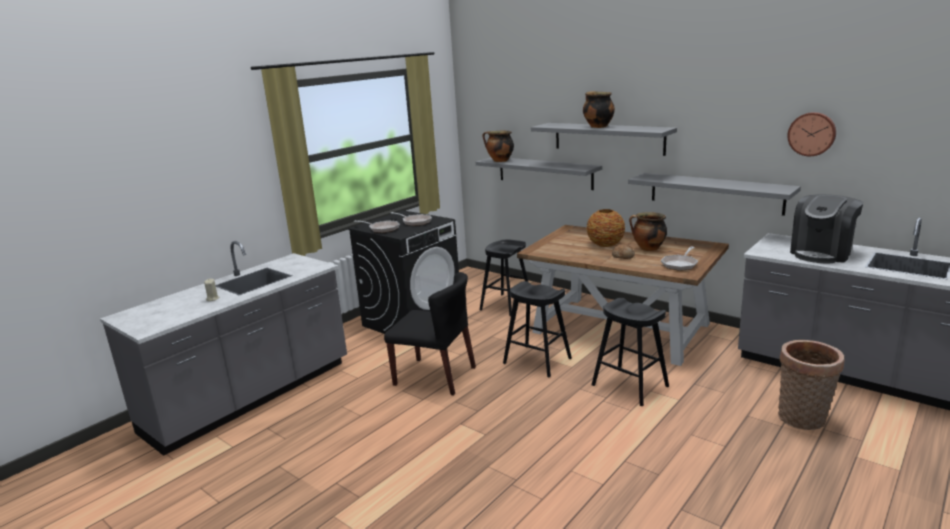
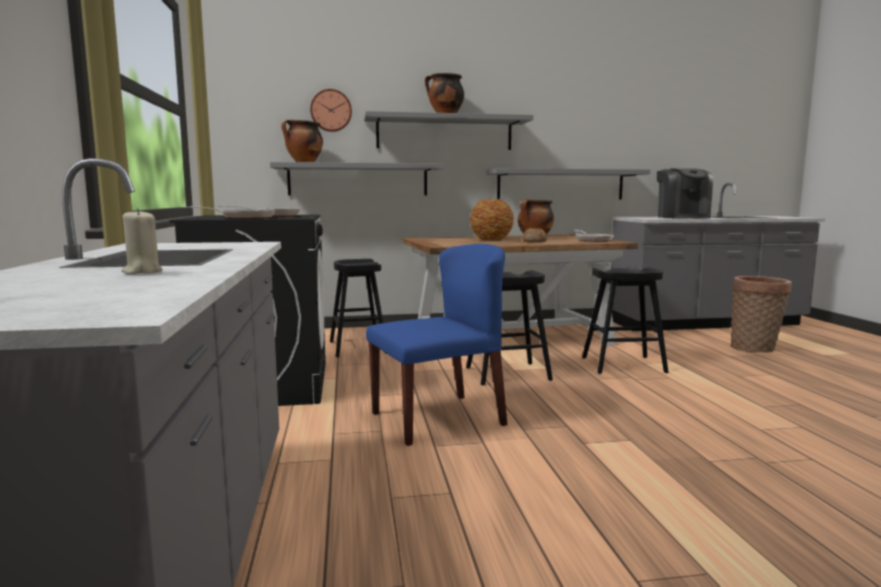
camera: 50 degrees left, 10 degrees down
black chair [384,272,476,396] -> blue chair [366,244,508,446]
wall clock [787,112,836,156] -> wall clock moved to [310,89,352,132]

